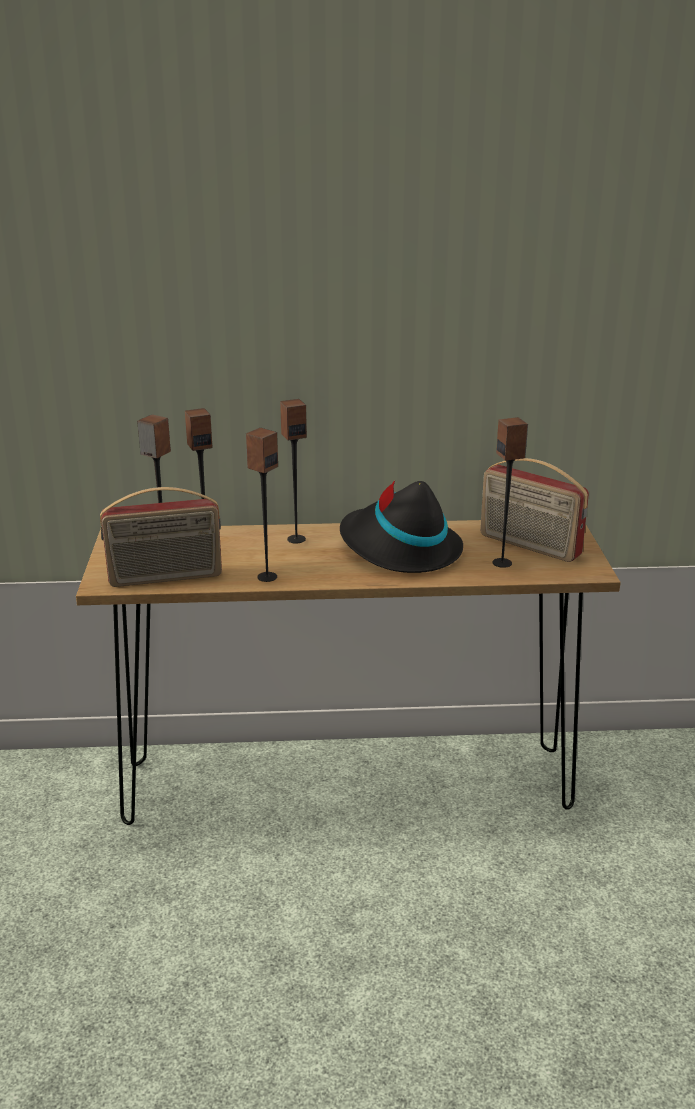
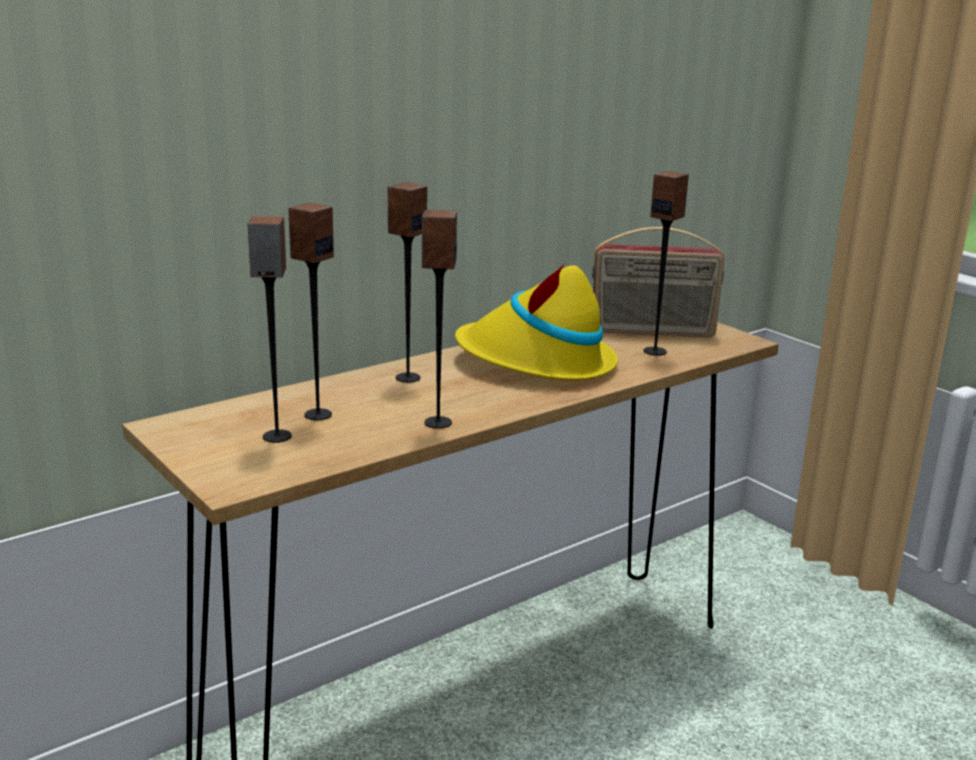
camera: 35 degrees left, 5 degrees down
radio [100,487,222,587] -> none
black hat [340,480,463,573] -> yellow hat [455,264,618,381]

